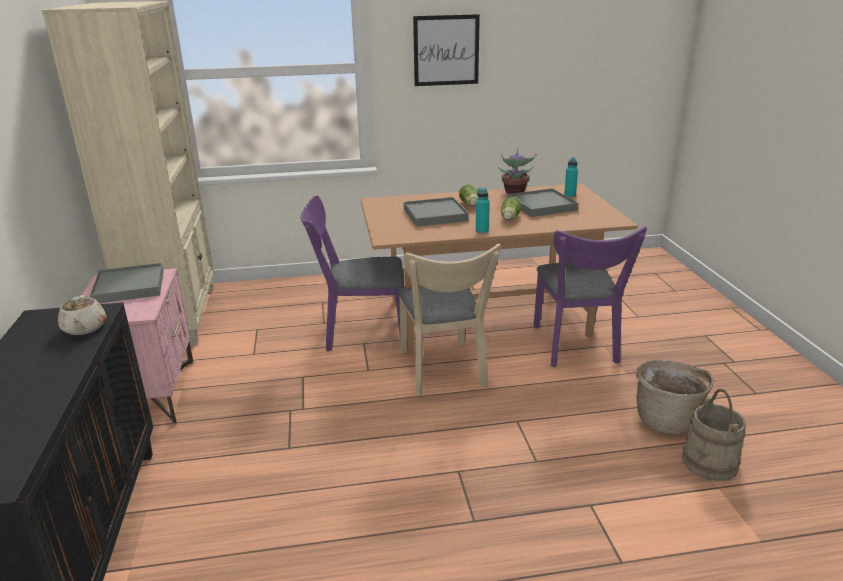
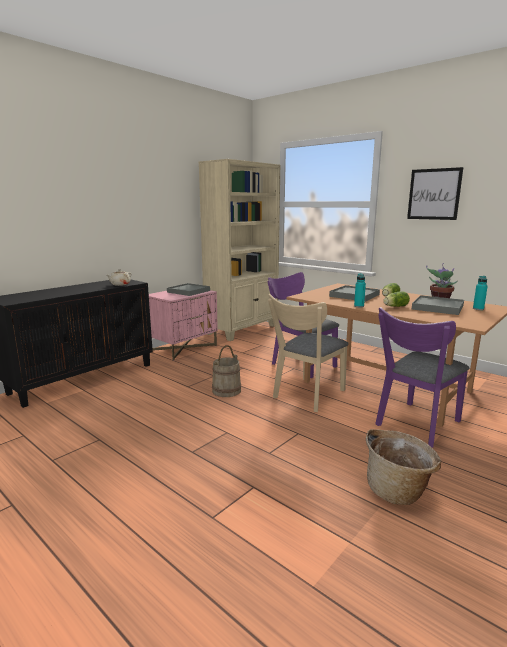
camera: 50 degrees right, 10 degrees down
beige bucket [682,389,746,481] -> beige bucket moved to [212,345,241,397]

